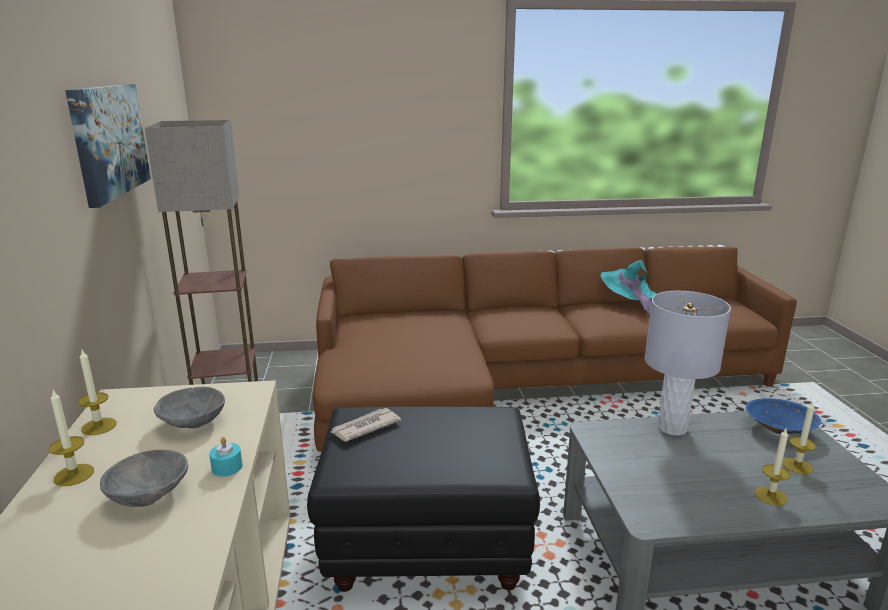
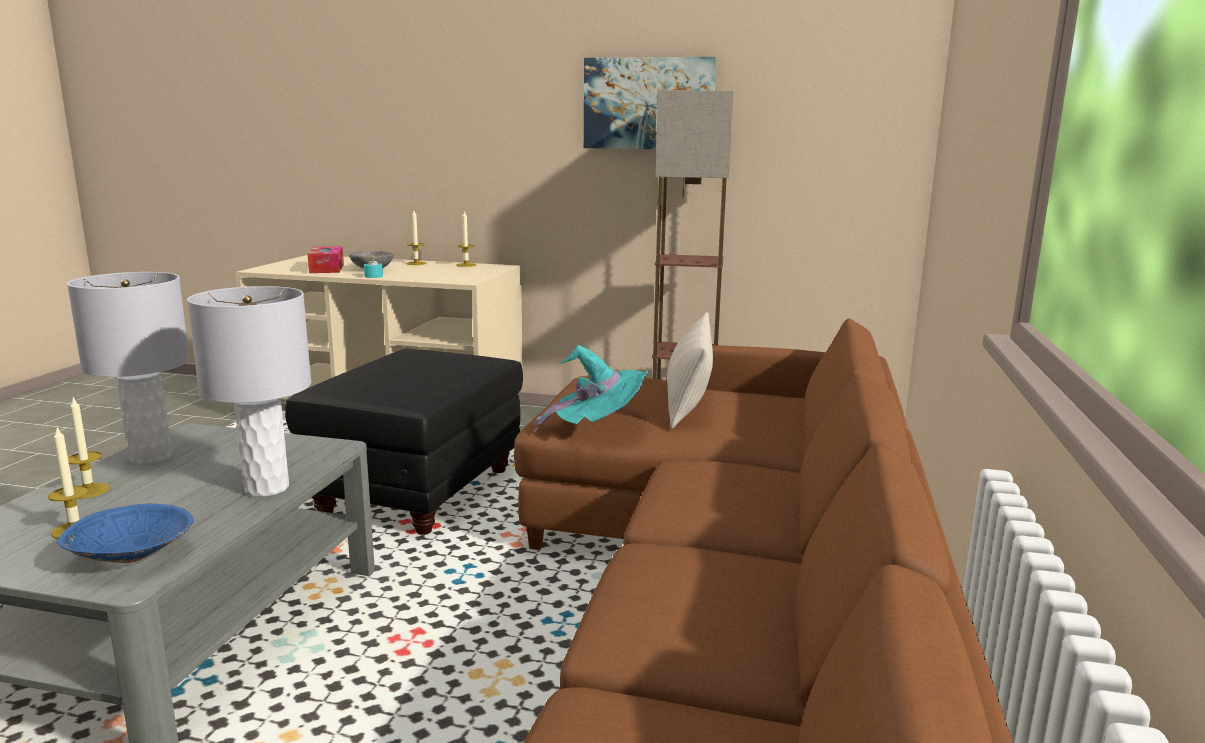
camera: 110 degrees right, 5 degrees down
grey bowl [154,387,225,428] -> none
newspaper [331,408,401,442] -> none
turquoise hat [600,260,657,316] -> turquoise hat moved to [534,345,649,432]
none -> grey table lamp [67,272,190,465]
none -> tissue box [307,246,344,273]
none -> beige pillow [667,312,713,428]

